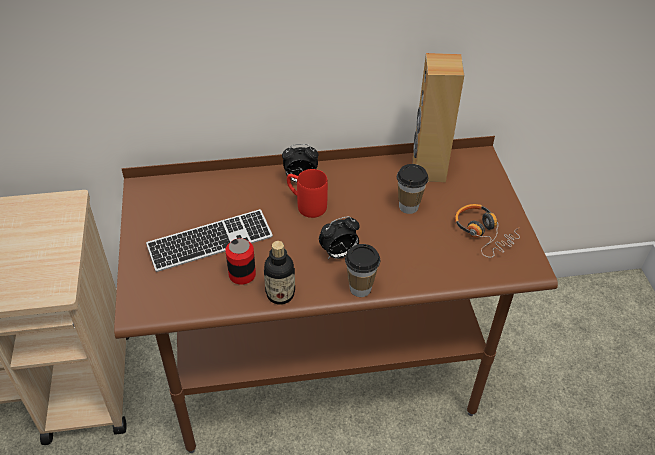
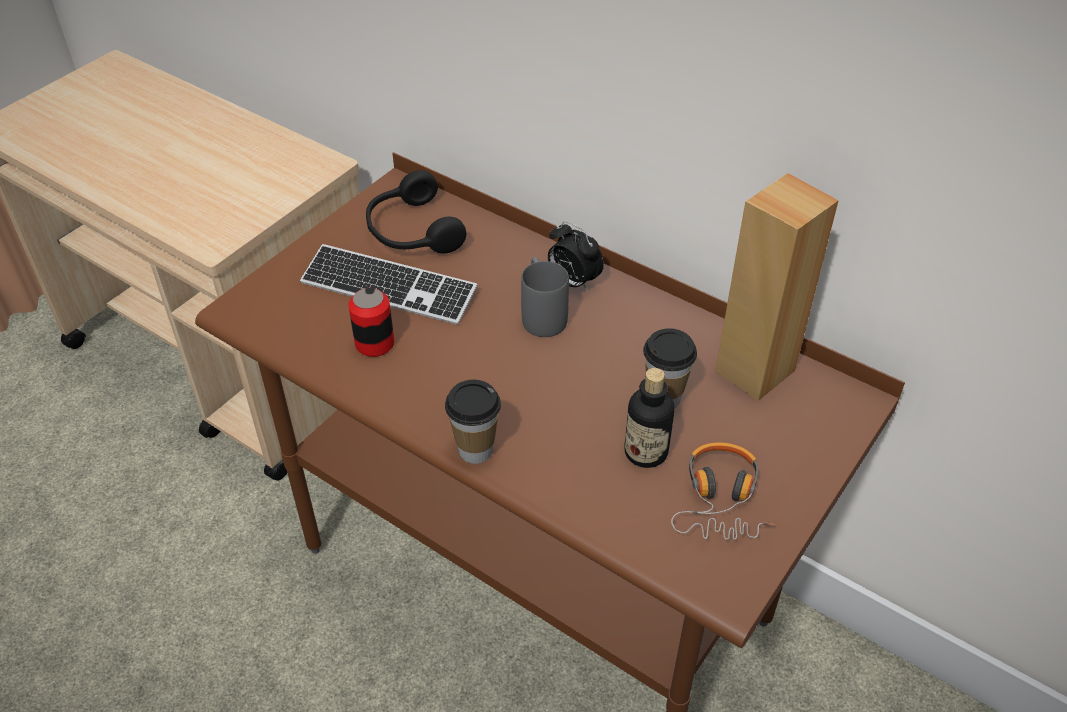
camera: 45 degrees right, 0 degrees up
bottle [264,241,295,305] -> bottle moved to [625,368,674,468]
red mug [287,169,328,218] -> grey mug [521,257,569,337]
alarm clock [319,216,360,259] -> none
none -> black headphones [366,170,466,254]

